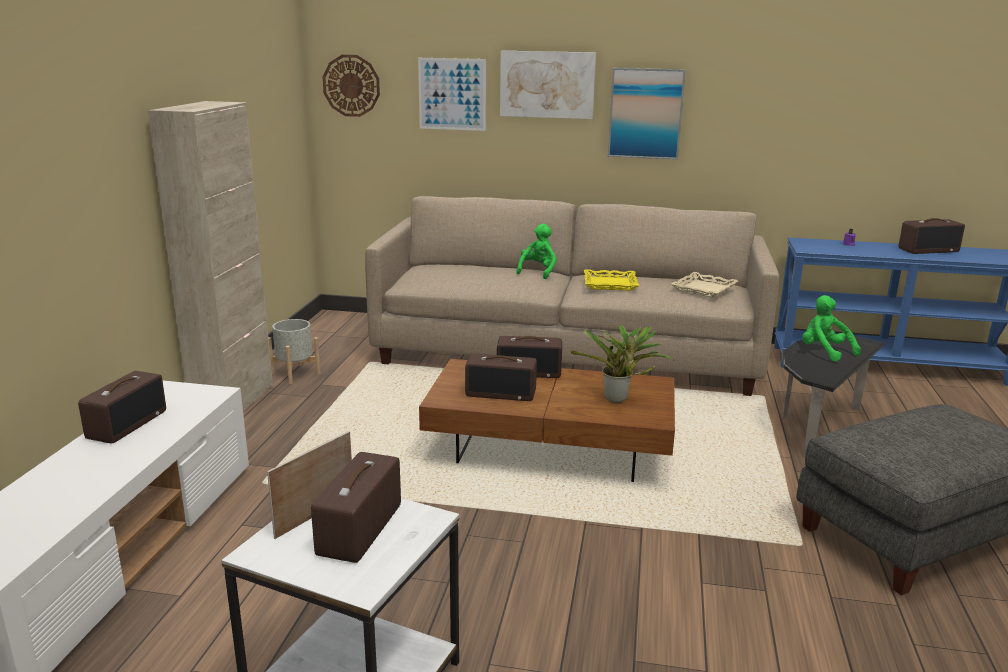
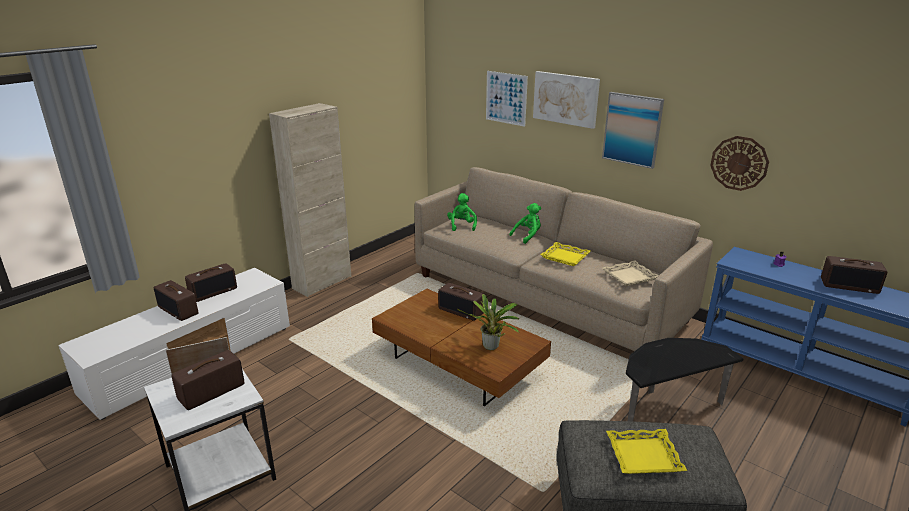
camera: 30 degrees right, 5 degrees up
grey planter [269,319,321,384] -> none
wall clock [323,55,380,117] -> wall clock moved to [710,136,769,191]
radio [465,354,537,401] -> radio moved to [153,280,198,321]
green plush toy [802,295,861,362] -> green plush toy moved to [447,193,477,231]
none -> yellow tray [606,429,687,474]

